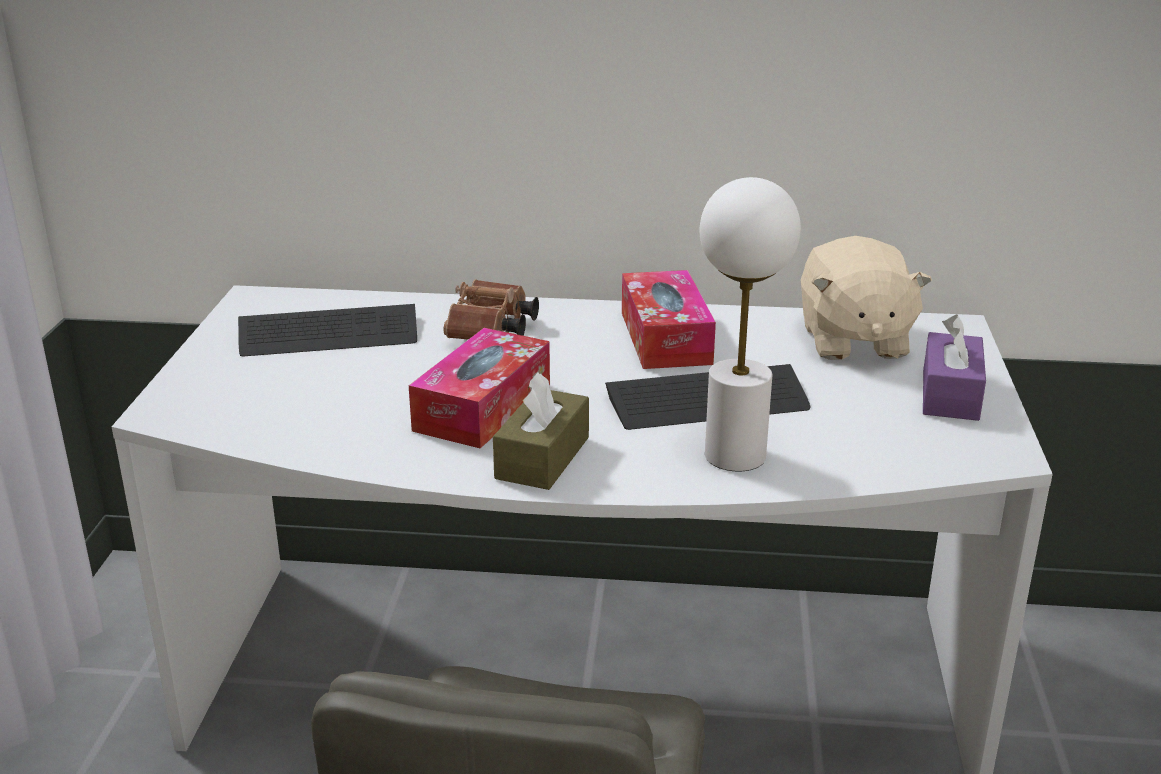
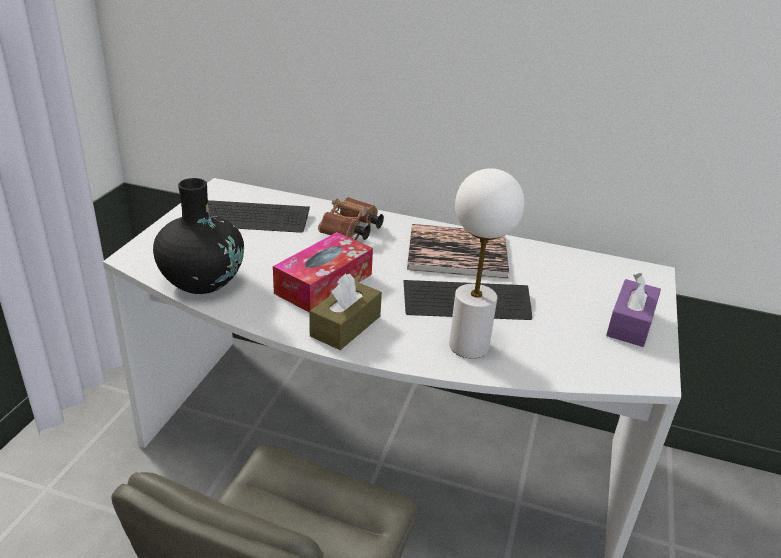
camera: 10 degrees right, 5 degrees up
tissue box [622,270,716,369] -> book [407,224,509,279]
beige plush toy [801,236,932,360] -> none
none -> black vase [153,178,244,294]

